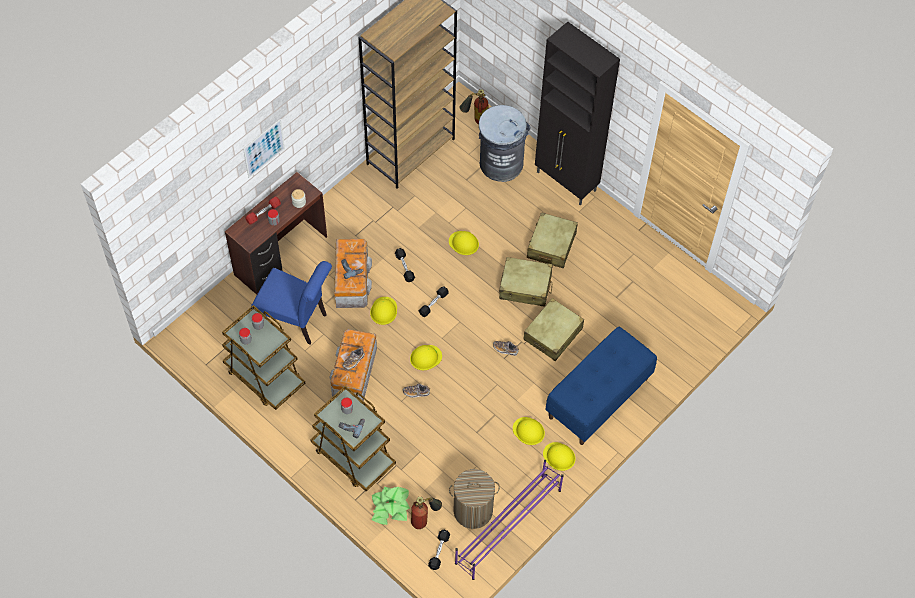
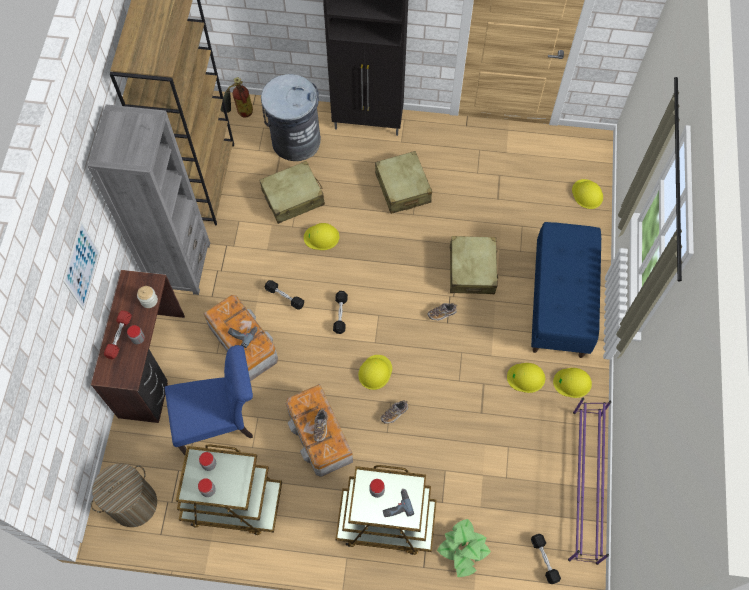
camera: 35 degrees left, 5 degrees up
yellow hard hat [370,297,397,325] -> yellow hard hat moved to [572,179,603,209]
fire extinguisher [411,497,442,529] -> none
laundry basket [449,469,500,529] -> laundry basket moved to [91,464,157,527]
beige suitcase [499,257,552,307] -> beige suitcase moved to [259,161,325,224]
none -> grey bookcase [88,104,210,295]

